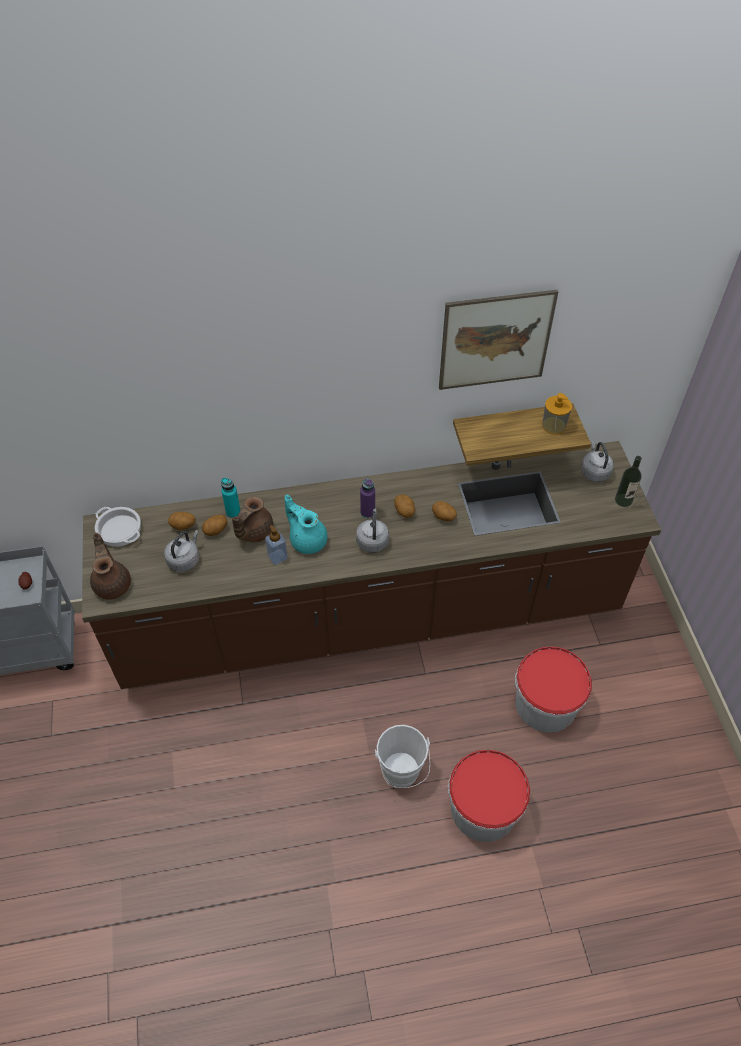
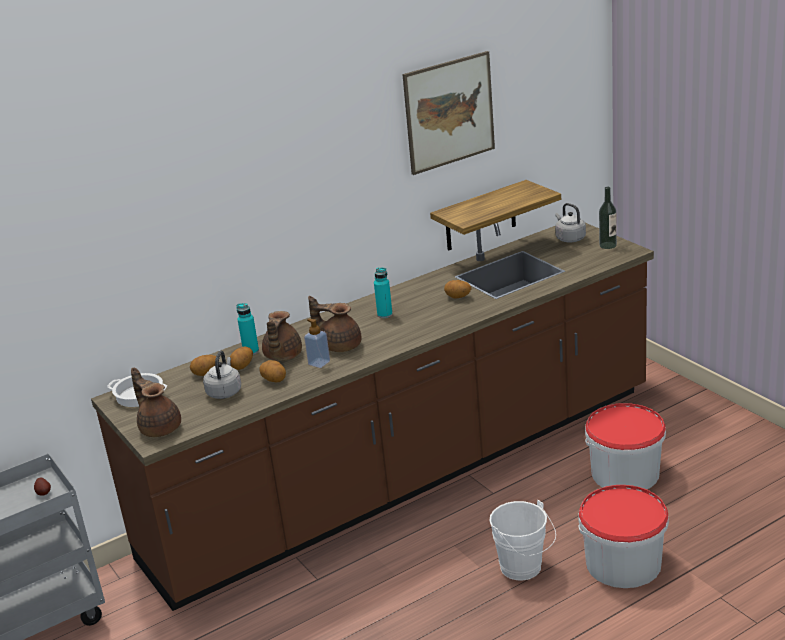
camera: 20 degrees left, 25 degrees down
turquoise teapot [285,495,328,554] -> brown teapot [308,296,362,352]
grey kettle [356,509,389,553] -> none
purple bottle [360,478,375,518] -> turquoise bottle [374,267,393,318]
potato [394,494,415,518] -> potato moved to [259,360,286,382]
soap dispenser [542,393,572,434] -> none

